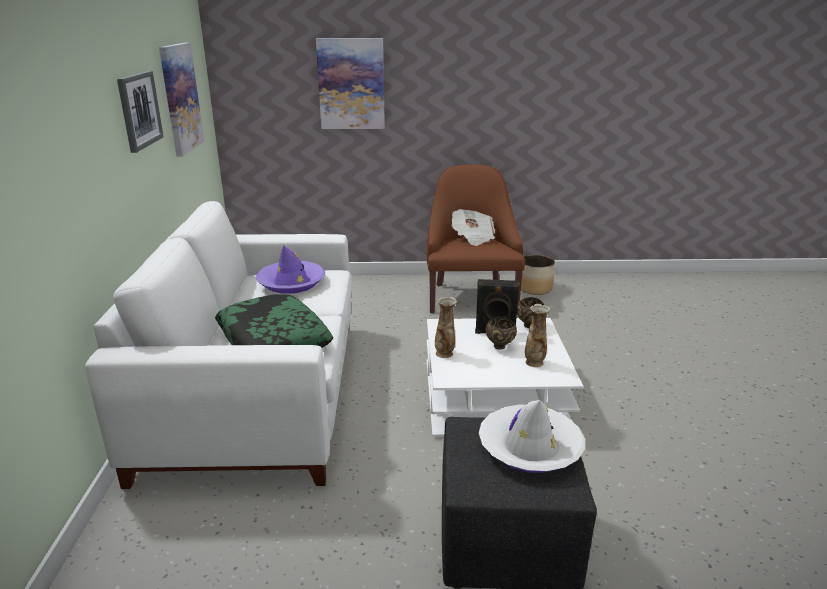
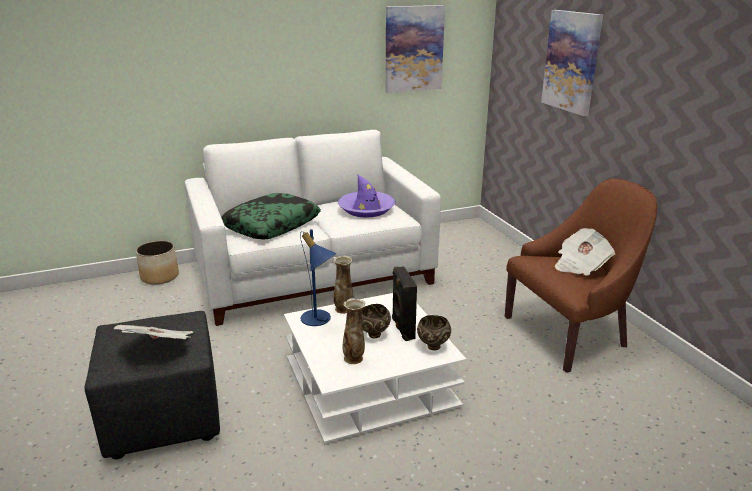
camera: 70 degrees right, 0 degrees up
picture [117,71,164,153] -> none
white hat [479,400,585,473] -> newspaper [114,325,193,339]
planter [521,255,555,295] -> planter moved to [136,241,179,285]
none -> blue table lamp [300,229,337,326]

